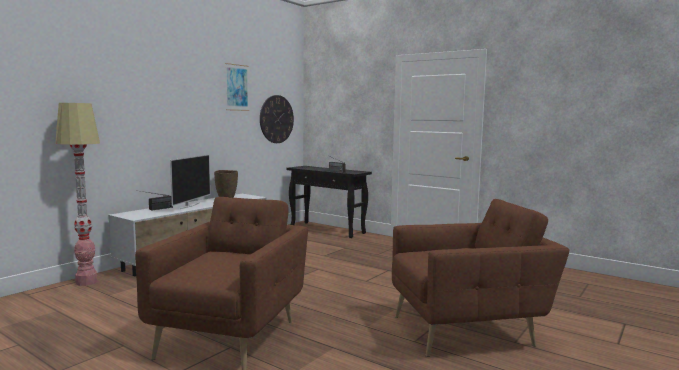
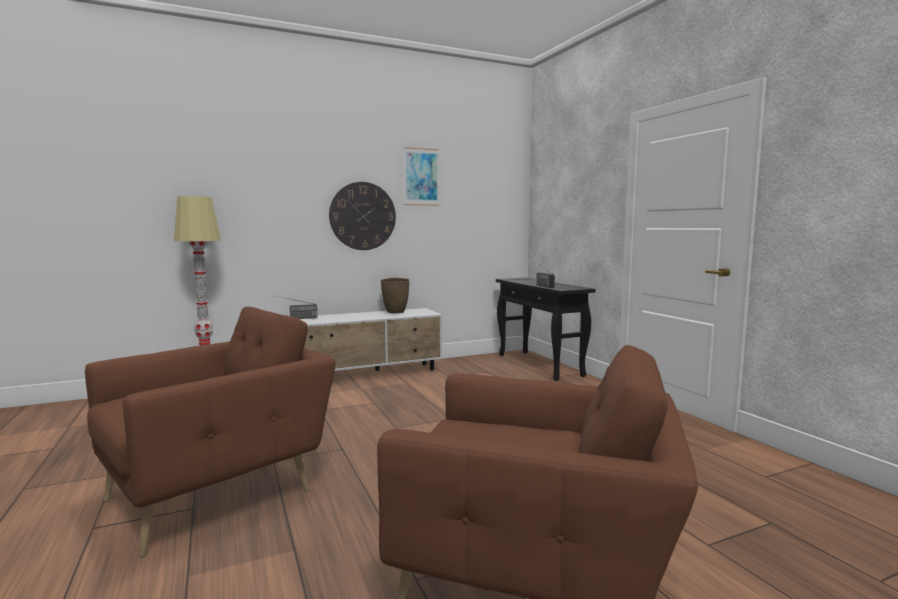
camera: 30 degrees right, 0 degrees up
television [170,154,210,209] -> none
wall clock [260,95,294,143] -> wall clock moved to [329,182,396,250]

